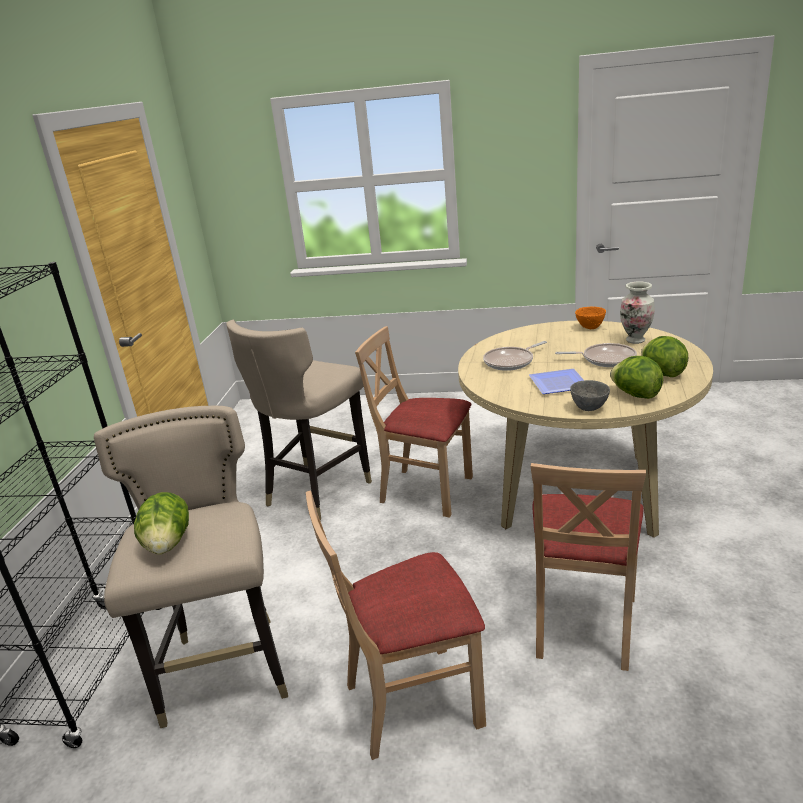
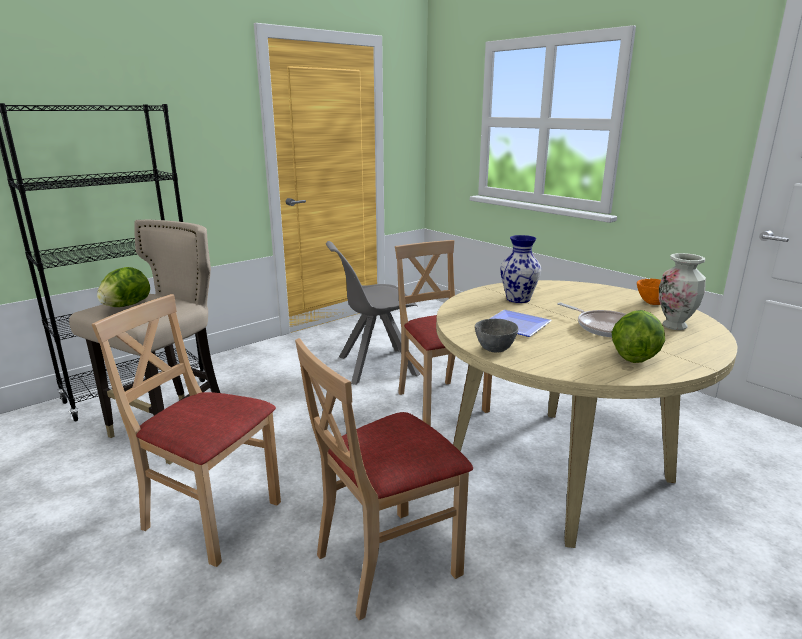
camera: 40 degrees right, 5 degrees down
beige stool [226,320,372,521] -> grey chair [326,241,420,385]
frying pan [483,341,547,371] -> vase [500,235,541,303]
lettuce [610,356,663,399] -> none

